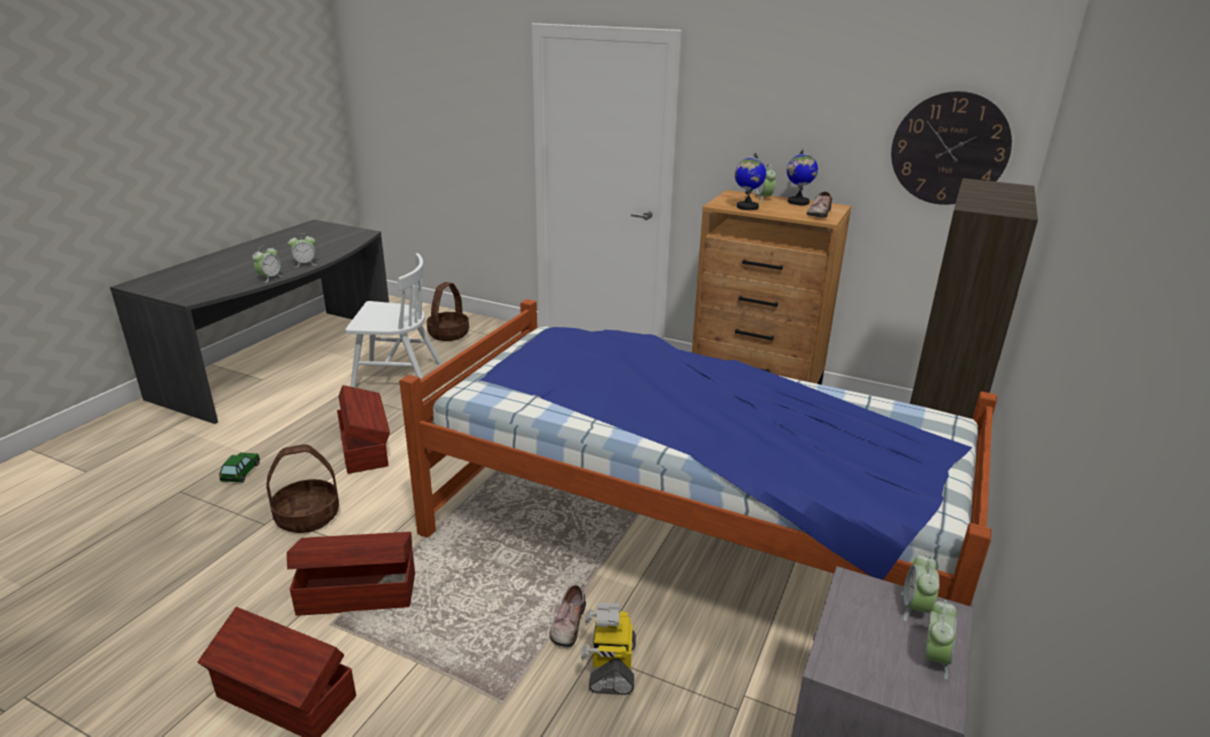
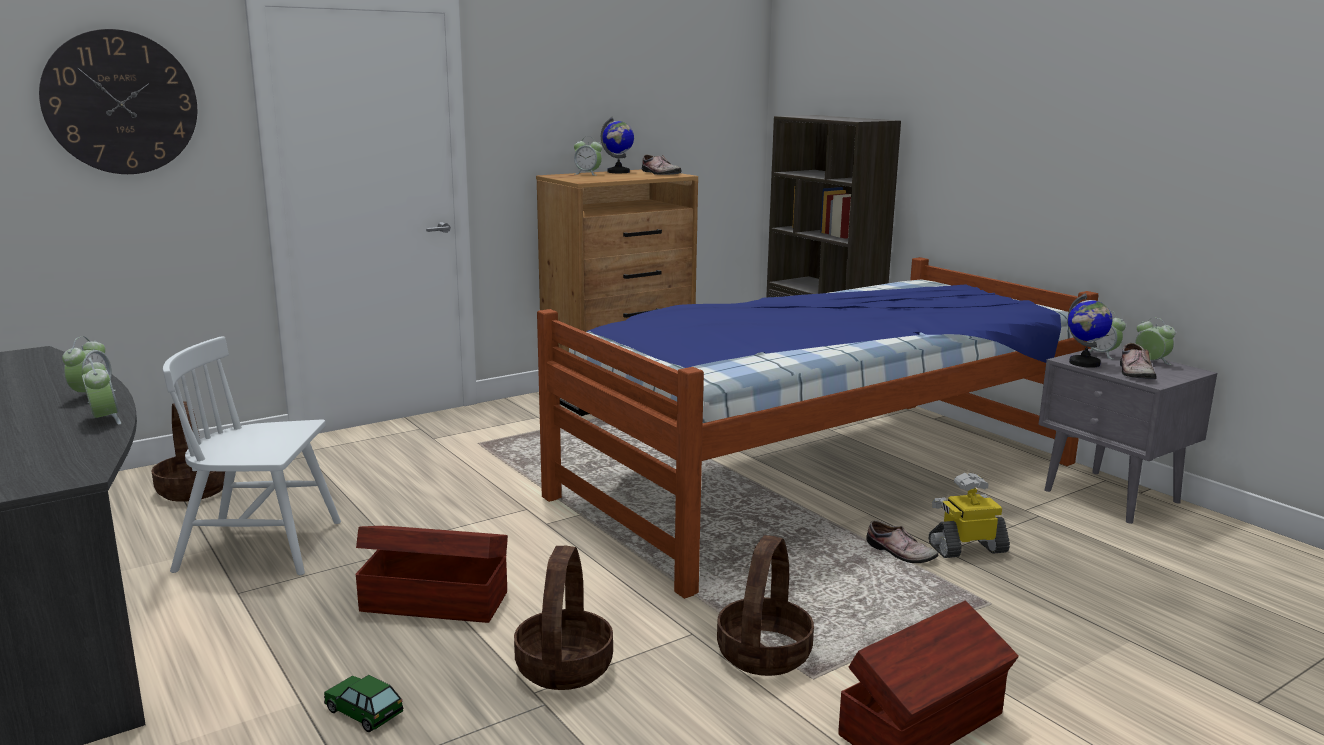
camera: 60 degrees left, 10 degrees down
brown storage box [287,532,415,616] -> basket [717,535,814,676]
white chair [345,253,441,388] -> white chair turned 120 degrees counterclockwise [163,337,341,575]
toy robot [581,602,636,695] -> toy robot turned 135 degrees clockwise [928,473,1010,558]
globe [735,153,766,210] -> globe moved to [1068,293,1113,368]
wall clock [891,91,1012,205] -> wall clock moved to [39,29,197,174]
none -> shoe [1120,343,1156,379]

